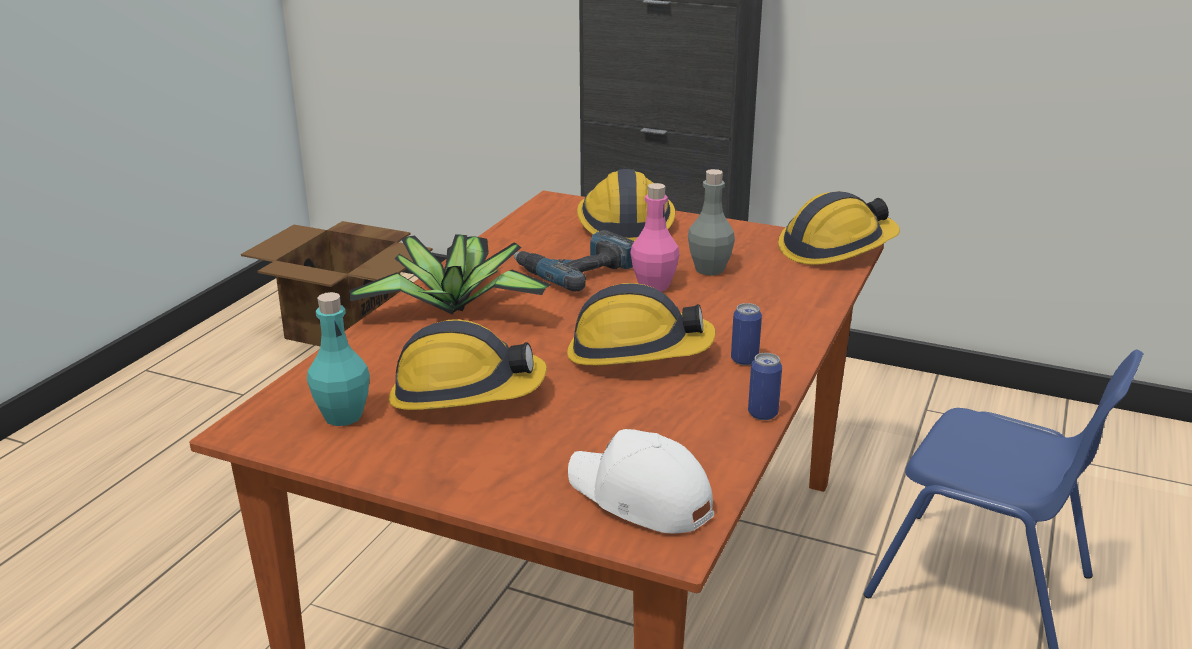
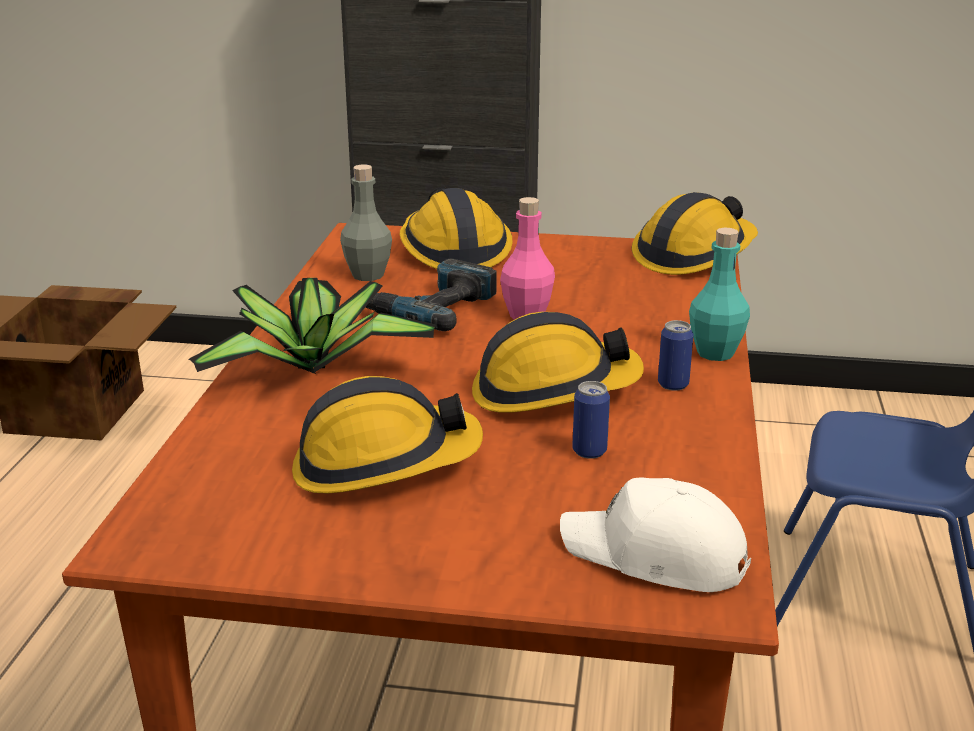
camera: 15 degrees left, 0 degrees up
turquoise bottle [307,292,370,426] -> turquoise bottle moved to [689,227,750,361]
grey bottle [688,169,735,276] -> grey bottle moved to [340,165,392,281]
can [748,353,782,420] -> can moved to [572,381,610,459]

